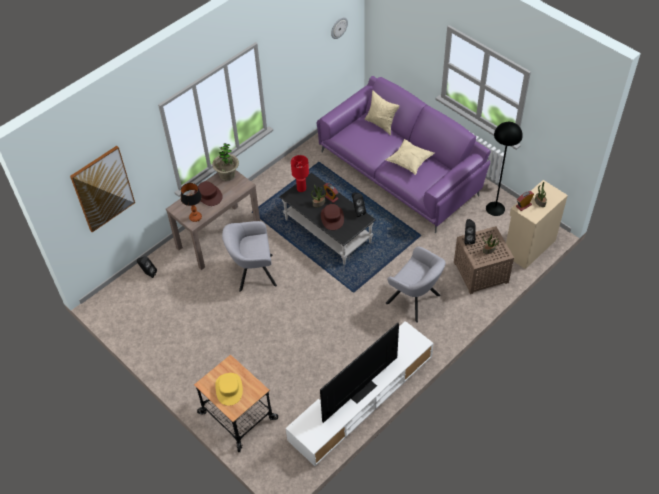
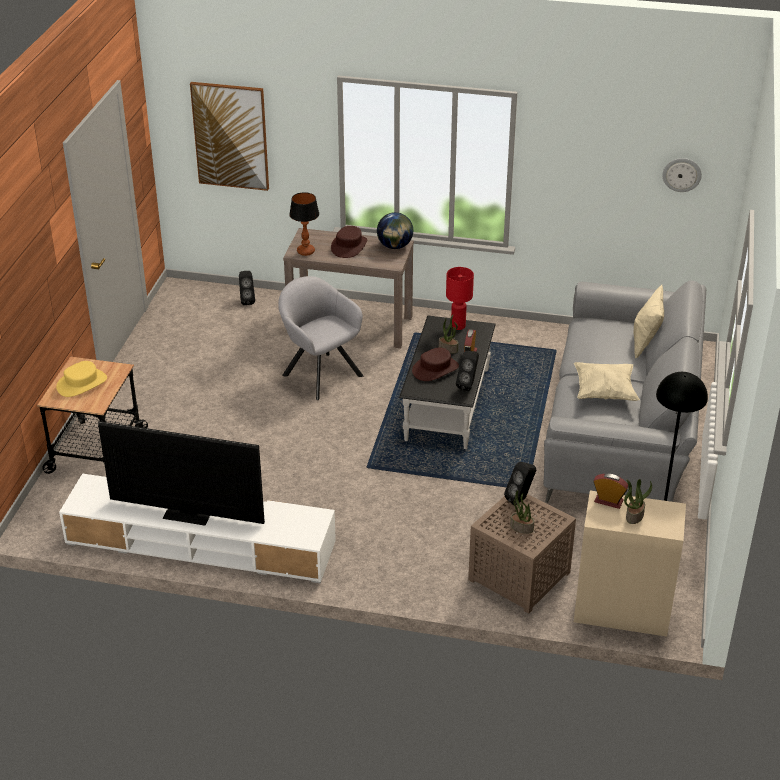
camera: 55 degrees right, 15 degrees down
potted plant [212,143,239,181] -> globe [377,212,413,249]
purple sofa [317,76,491,233] -> grey sofa [543,280,706,503]
grey armchair [386,246,446,323] -> none

